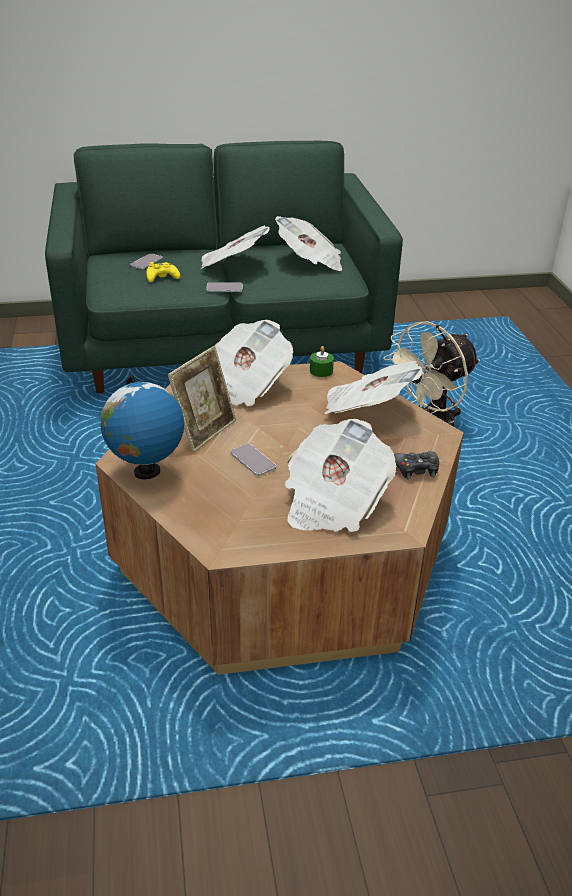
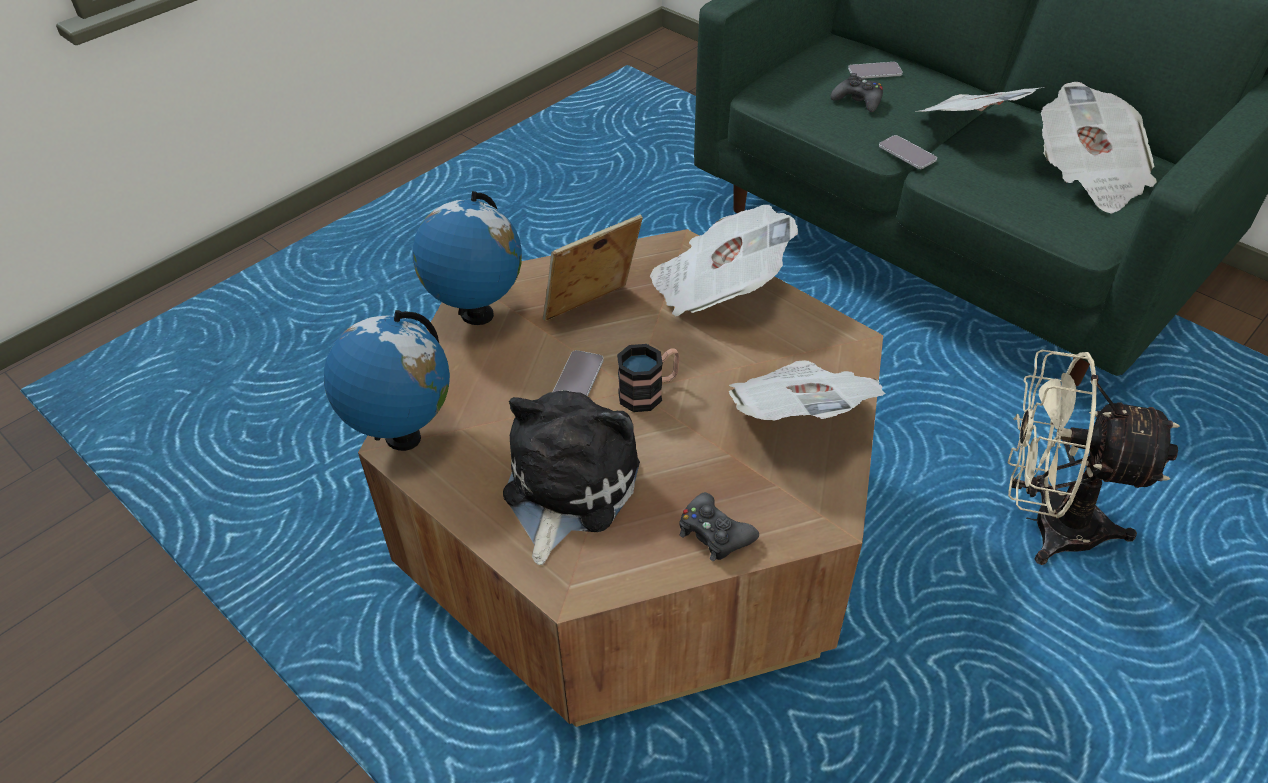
camera: 55 degrees right, 10 degrees up
yellow game controller [146,262,180,282] -> black game controller [830,73,883,112]
picture frame [168,346,236,452] -> picture frame turned 150 degrees clockwise [543,214,643,321]
newspaper [285,419,396,532] -> plush toy [503,390,640,565]
green candle [310,346,334,377] -> none
none -> globe [324,310,450,451]
none -> mug [617,344,680,412]

